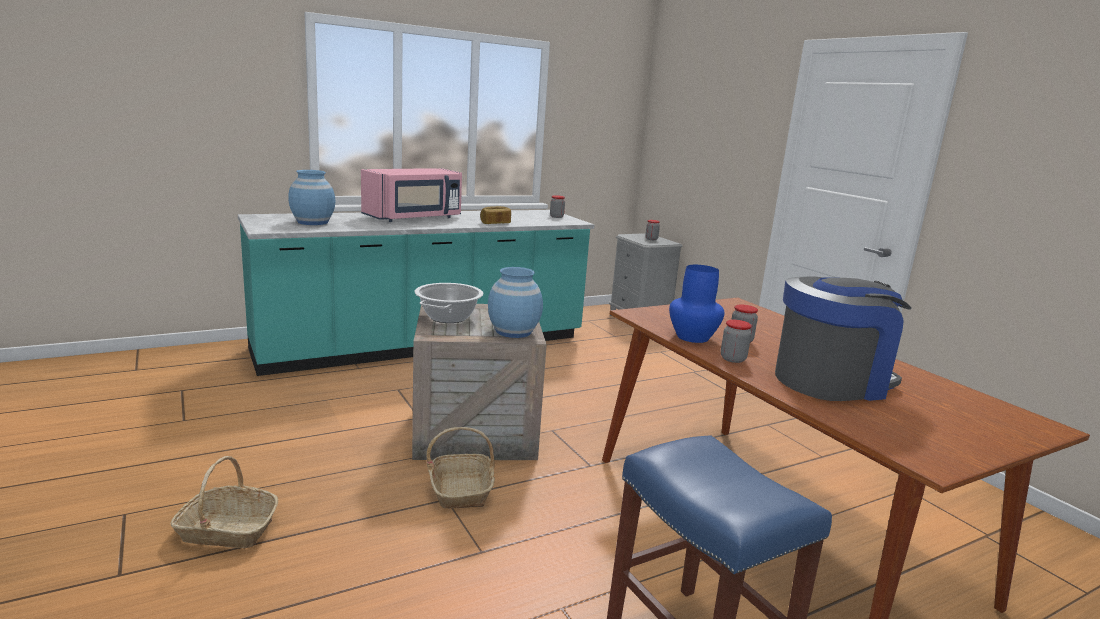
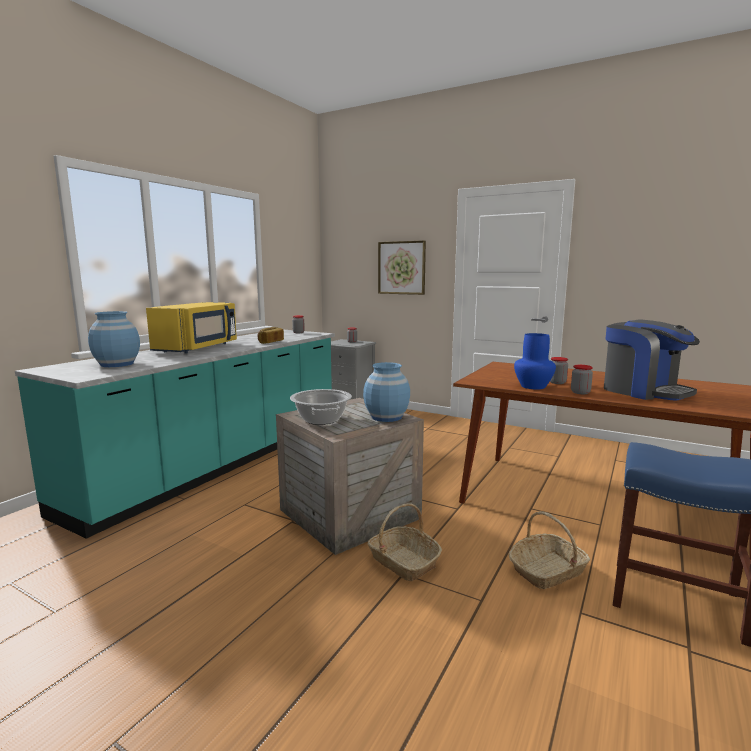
camera: 30 degrees left, 5 degrees down
basket [170,456,278,548] -> basket moved to [508,511,590,589]
pink microwave [361,168,462,222] -> yellow microwave [146,302,237,354]
coffee machine [775,276,912,401] -> coffee machine turned 105 degrees clockwise [604,320,700,401]
none -> picture [378,241,426,295]

